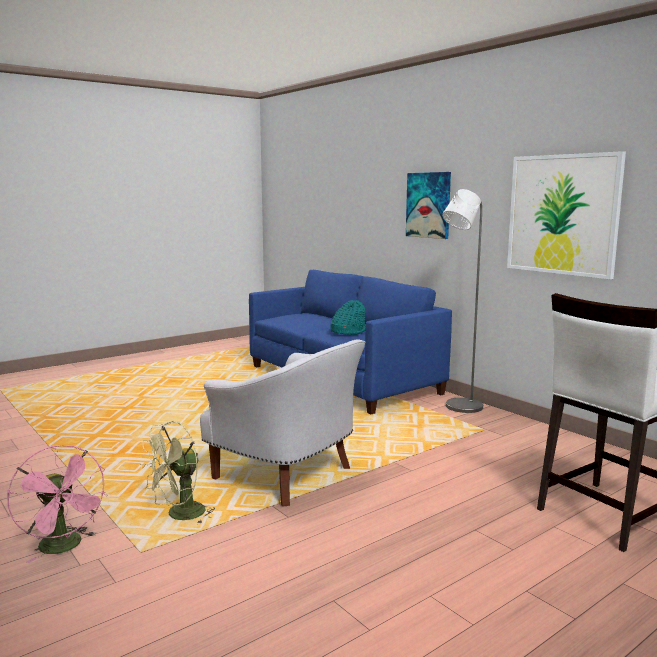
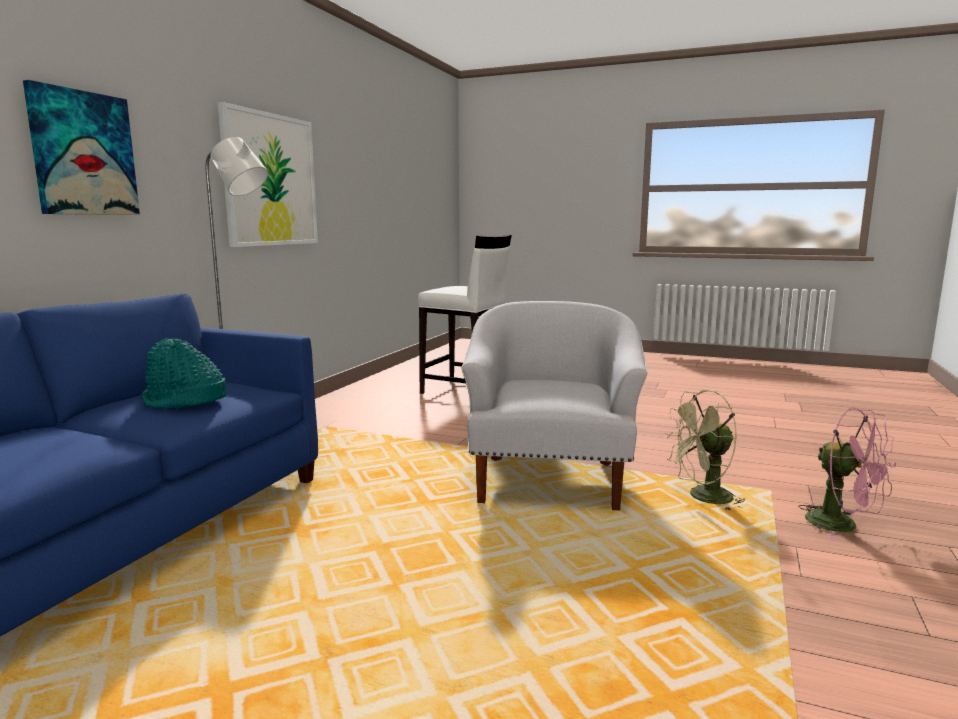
camera: 120 degrees left, 0 degrees up
pink fan [7,445,108,563] -> pink fan turned 120 degrees clockwise [798,408,896,541]
green fan [140,421,215,523] -> green fan turned 150 degrees clockwise [664,390,745,510]

